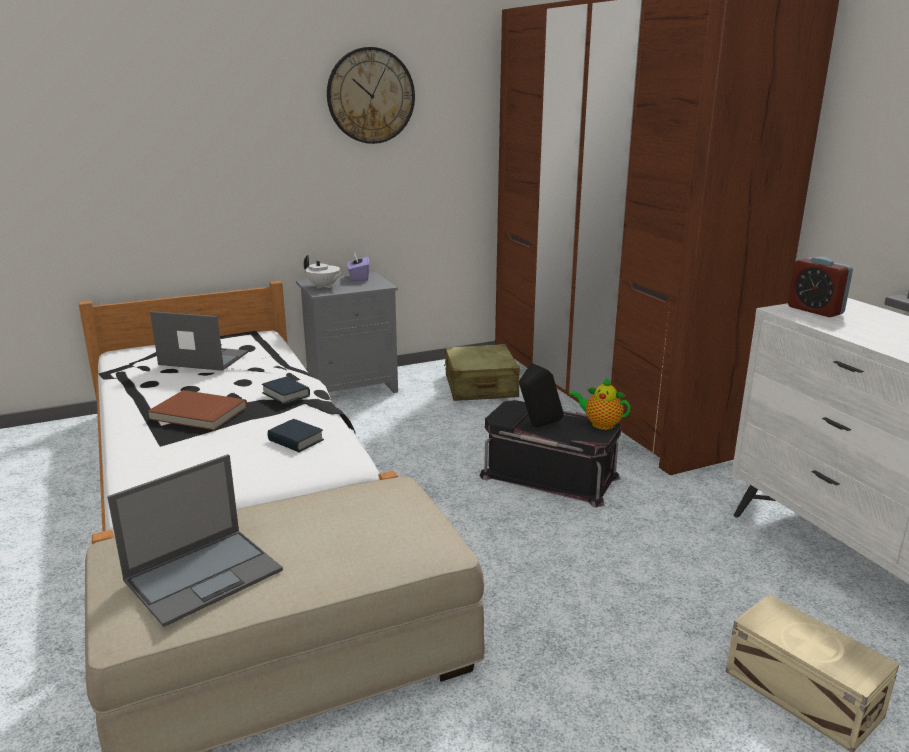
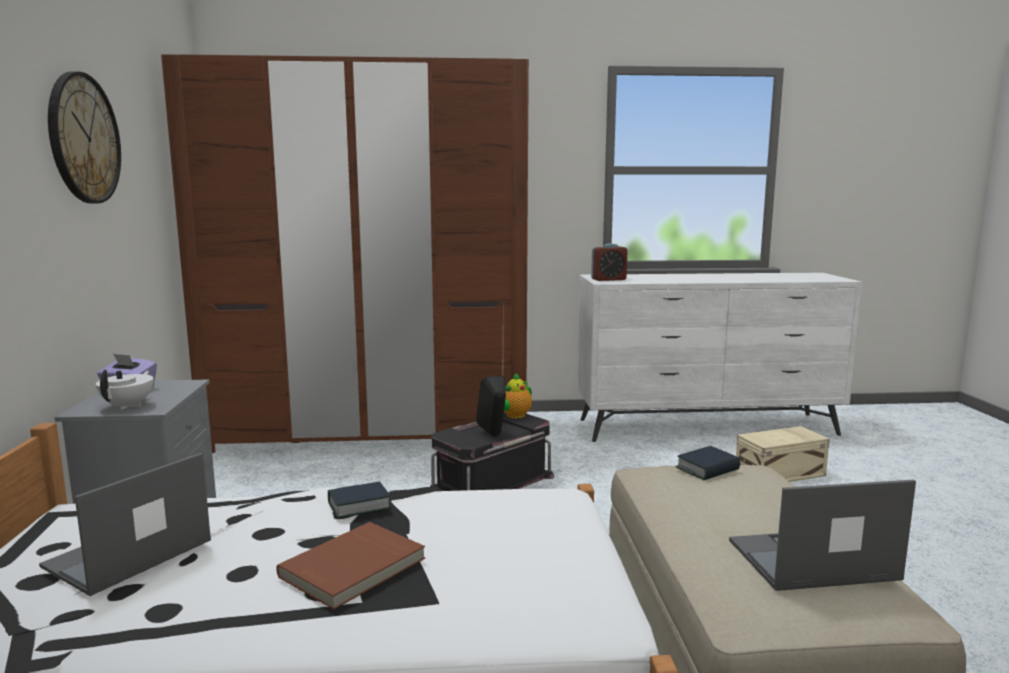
camera: 70 degrees left, 10 degrees down
laptop [107,454,283,627] -> laptop turned 75 degrees counterclockwise [729,480,916,591]
book [268,419,324,452] -> book moved to [675,446,740,480]
white teapot [304,255,344,289] -> white teapot turned 45 degrees counterclockwise [96,370,154,410]
beige suitcase [444,344,520,401] -> none

